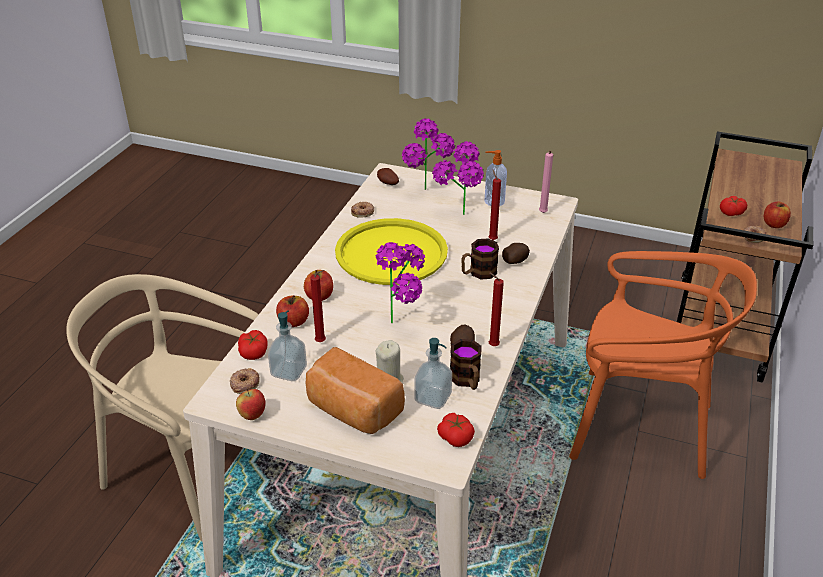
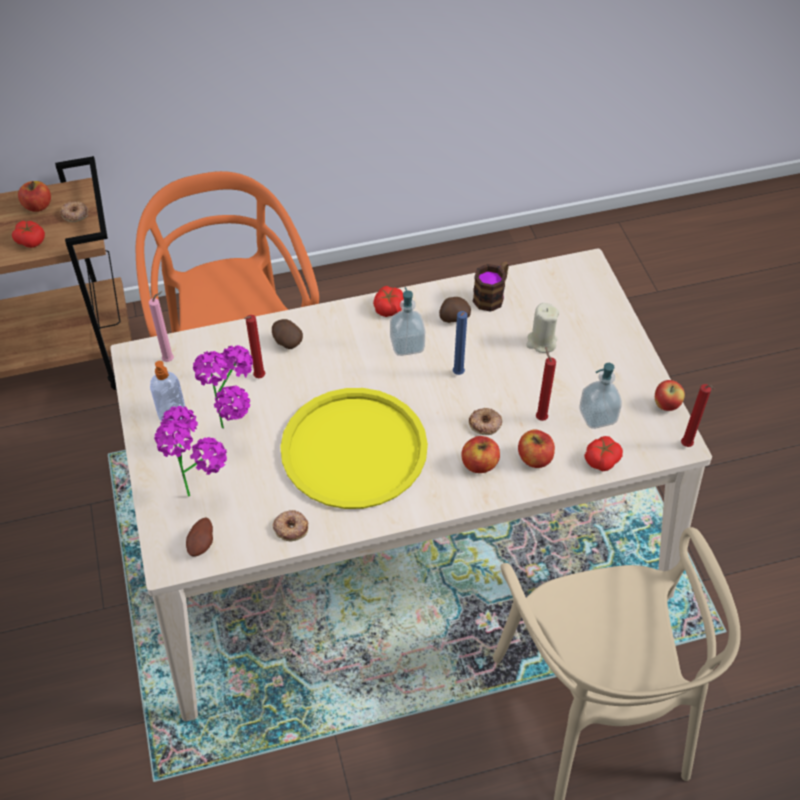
camera: 125 degrees left, 15 degrees up
donut [230,368,260,394] -> donut moved to [469,408,502,435]
bread [306,347,405,434] -> none
potted plant [376,242,425,323] -> blue candle [453,311,467,375]
soap dispenser [414,338,452,409] -> soap dispenser moved to [390,287,425,356]
tomato [437,413,475,447] -> tomato moved to [373,286,404,317]
mug [461,238,499,279] -> none
red candle [489,273,504,346] -> red candle moved to [681,384,715,447]

